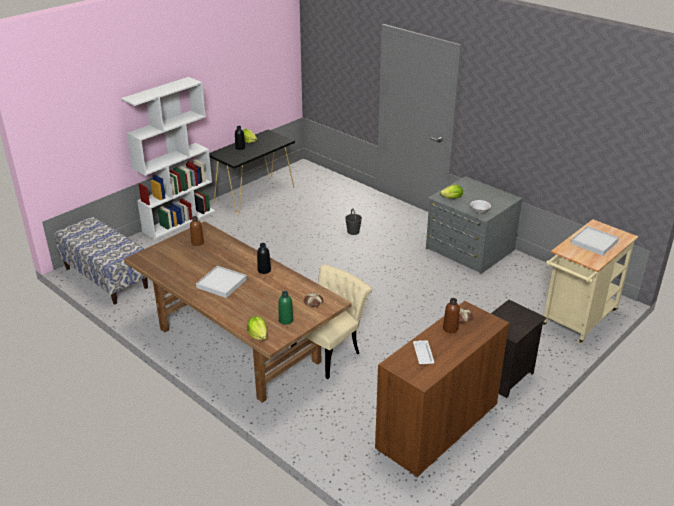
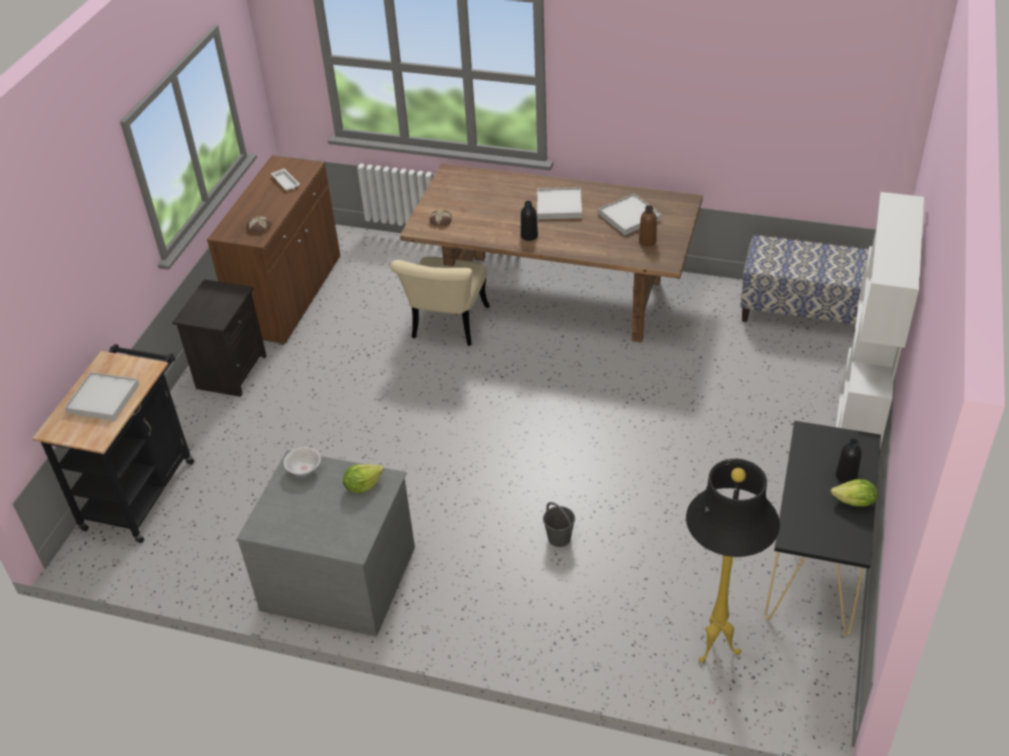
camera: 155 degrees right, 10 degrees up
lettuce [247,316,267,340] -> none
green bottle [279,291,293,325] -> none
brown bottle [443,298,460,333] -> none
beige cart [542,219,638,344] -> black cart [32,344,194,543]
none -> white tray [598,194,661,235]
none -> black floor lamp [686,459,780,663]

